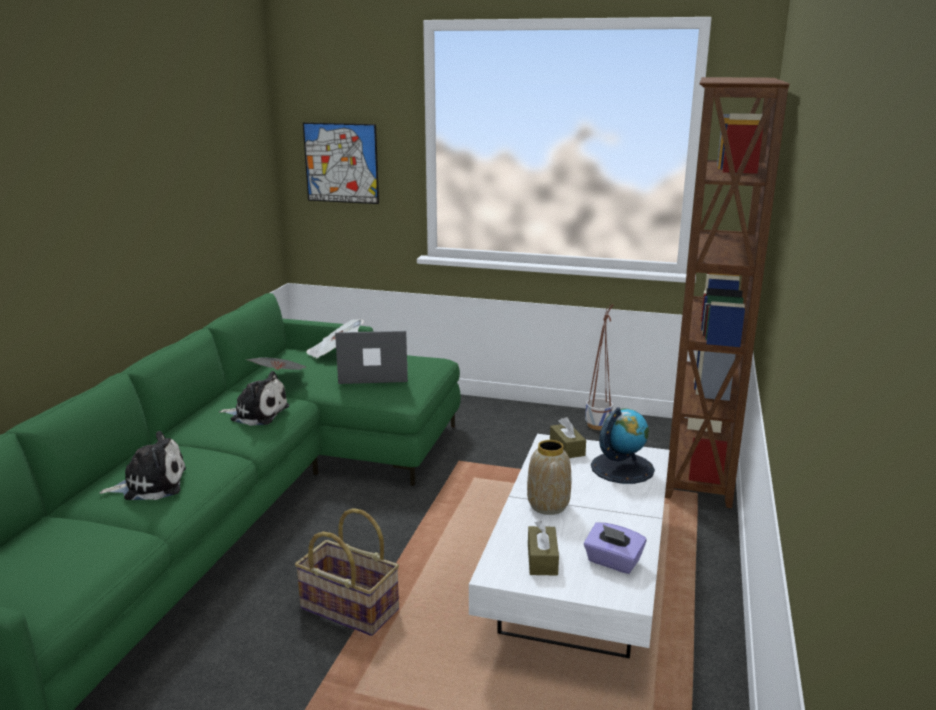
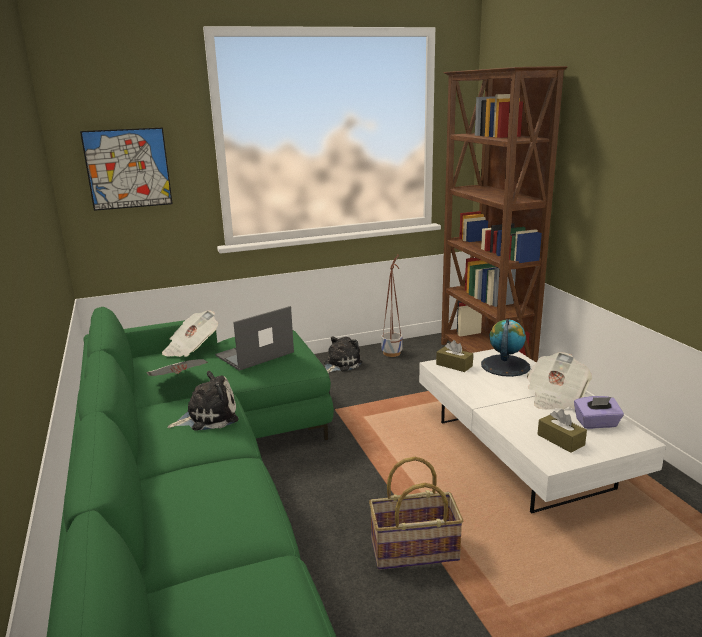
camera: 35 degrees left, 0 degrees up
plush toy [99,431,186,500] -> plush toy moved to [324,336,362,373]
vase [527,440,571,515] -> none
none -> newspaper [527,352,592,410]

